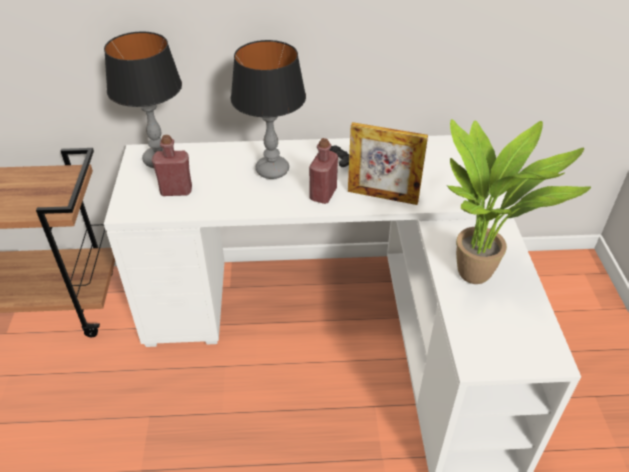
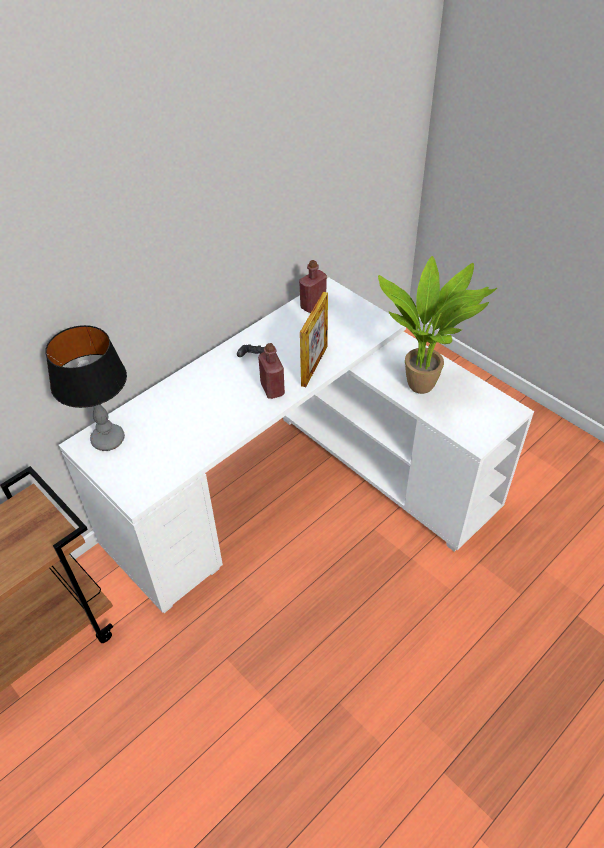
camera: 40 degrees left, 5 degrees up
red bottle [152,135,192,196] -> red bottle moved to [299,260,327,313]
table lamp [230,40,306,179] -> none
picture frame [348,122,428,205] -> picture frame turned 45 degrees counterclockwise [300,292,328,387]

